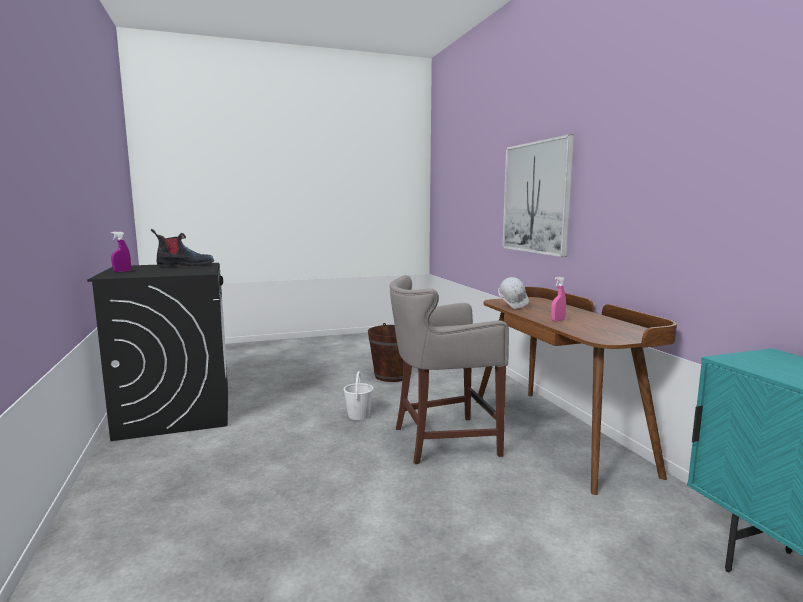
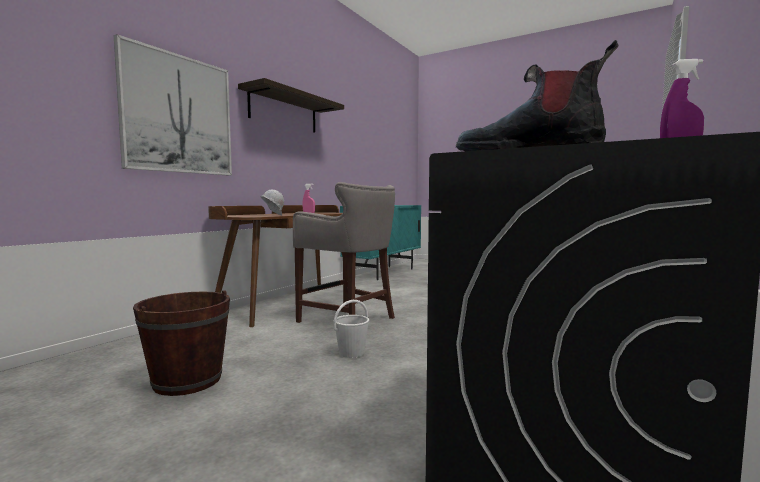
camera: 130 degrees left, 5 degrees down
none -> shelf [238,78,344,133]

